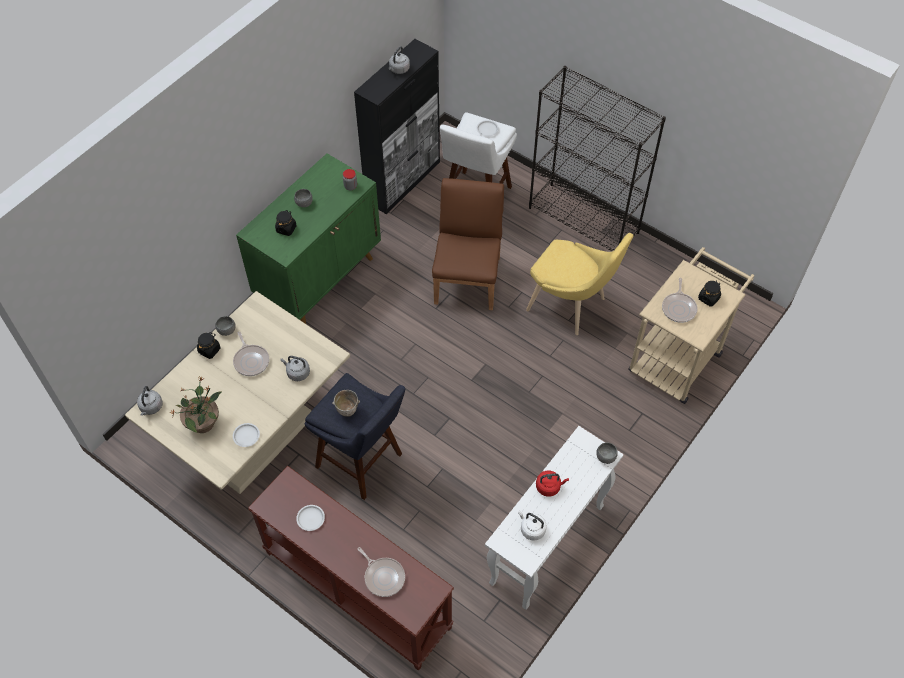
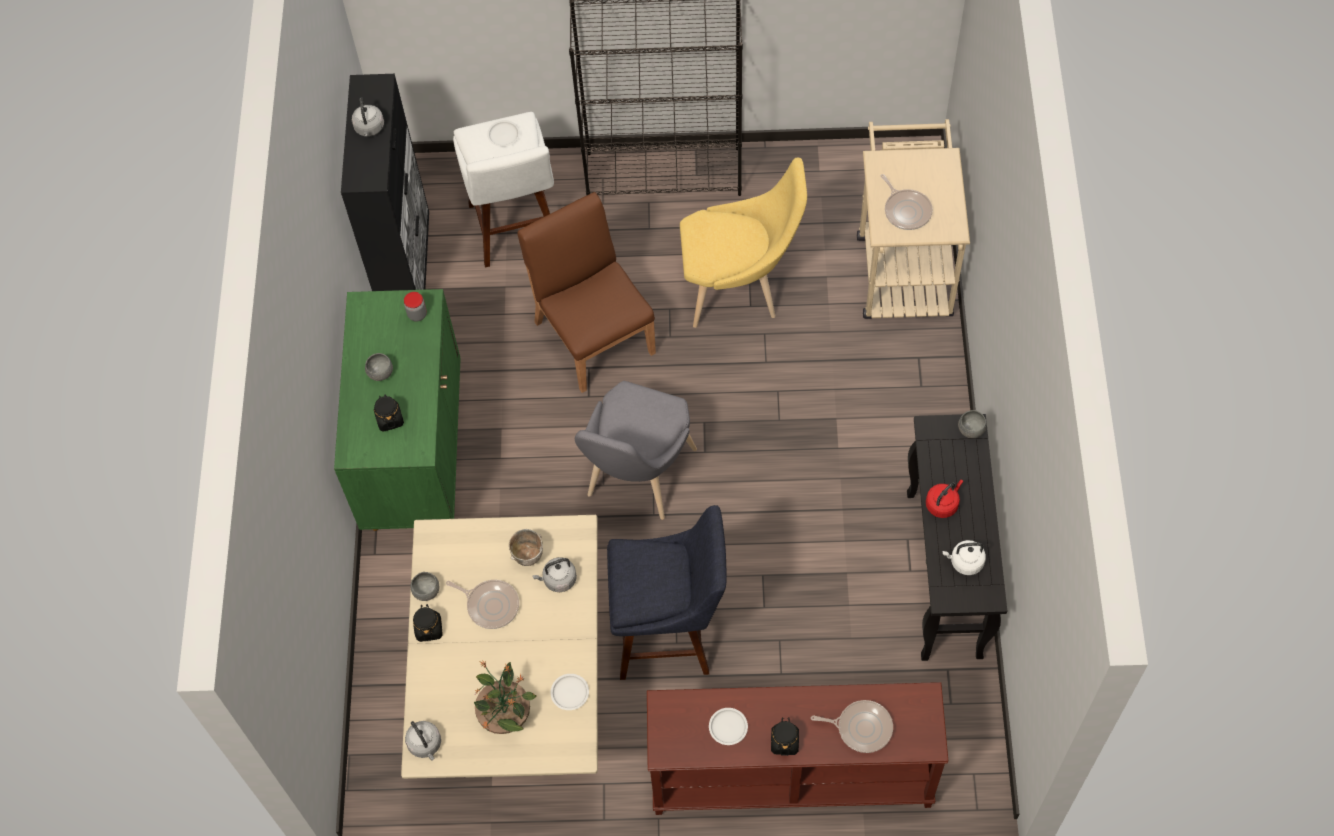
camera: 35 degrees left, 5 degrees up
bowl [332,390,360,417] -> bowl moved to [509,529,543,566]
white console table [485,426,624,610] -> black console table [907,414,1007,661]
black jar [698,281,721,306] -> black jar moved to [771,717,799,756]
none -> grey chair [575,381,697,520]

